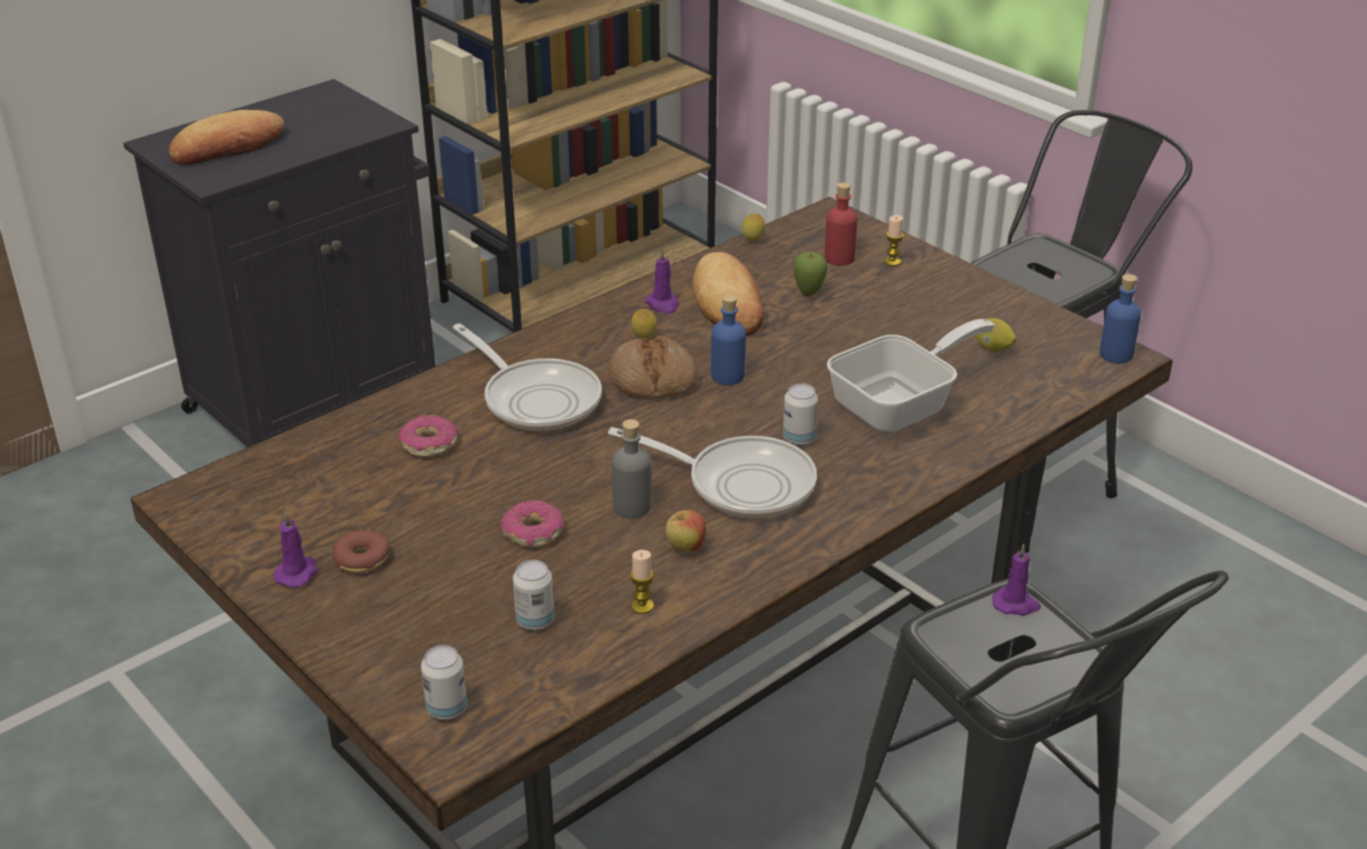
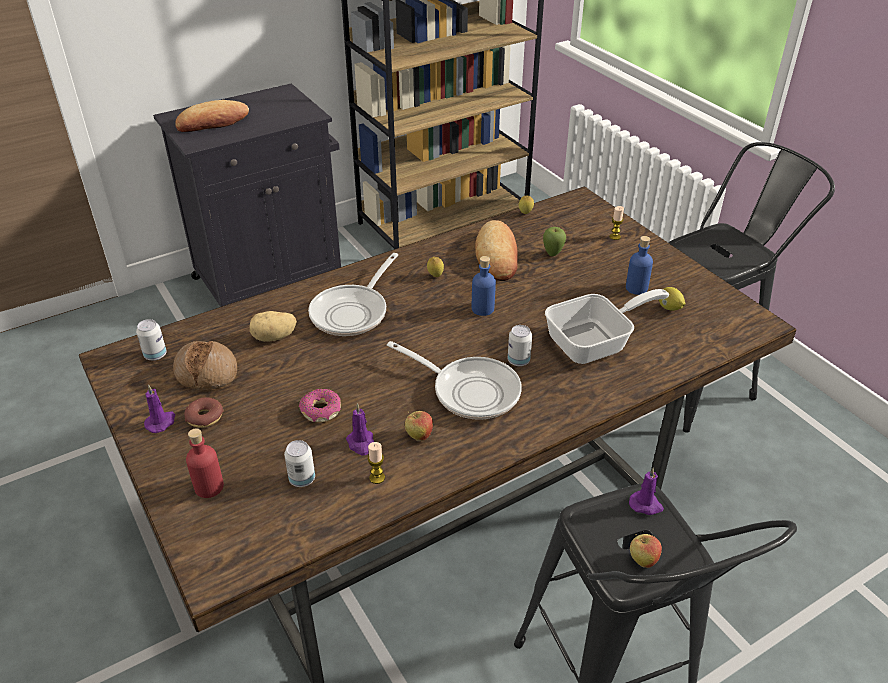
camera: 10 degrees right, 5 degrees up
donut [399,415,457,457] -> potato [250,311,297,342]
can [421,645,467,720] -> can moved to [136,319,166,361]
frying pan [452,323,602,431] -> frying pan turned 60 degrees clockwise [308,253,398,336]
bread [609,335,697,399] -> bread moved to [173,341,237,389]
grey bottle [612,419,651,519] -> none
purple candle [645,249,679,314] -> purple candle moved to [346,403,374,455]
red bottle [825,182,857,266] -> red bottle moved to [186,428,224,498]
blue bottle [1100,274,1141,364] -> blue bottle moved to [626,236,653,295]
none -> apple [630,534,662,568]

